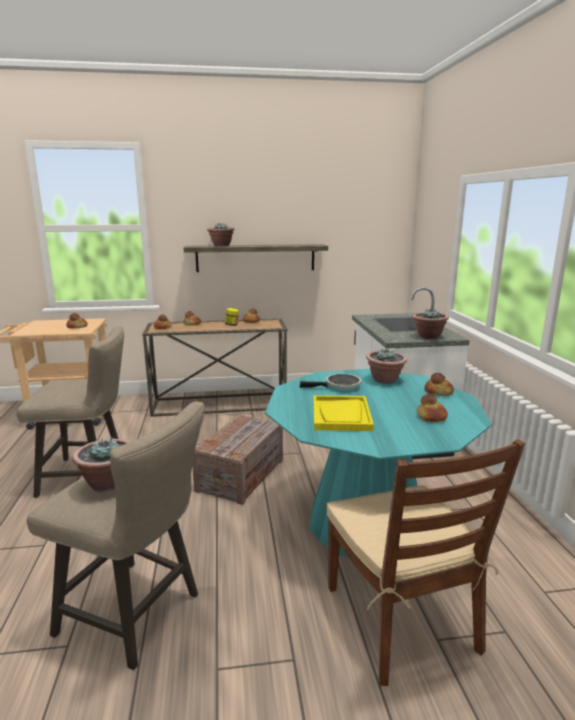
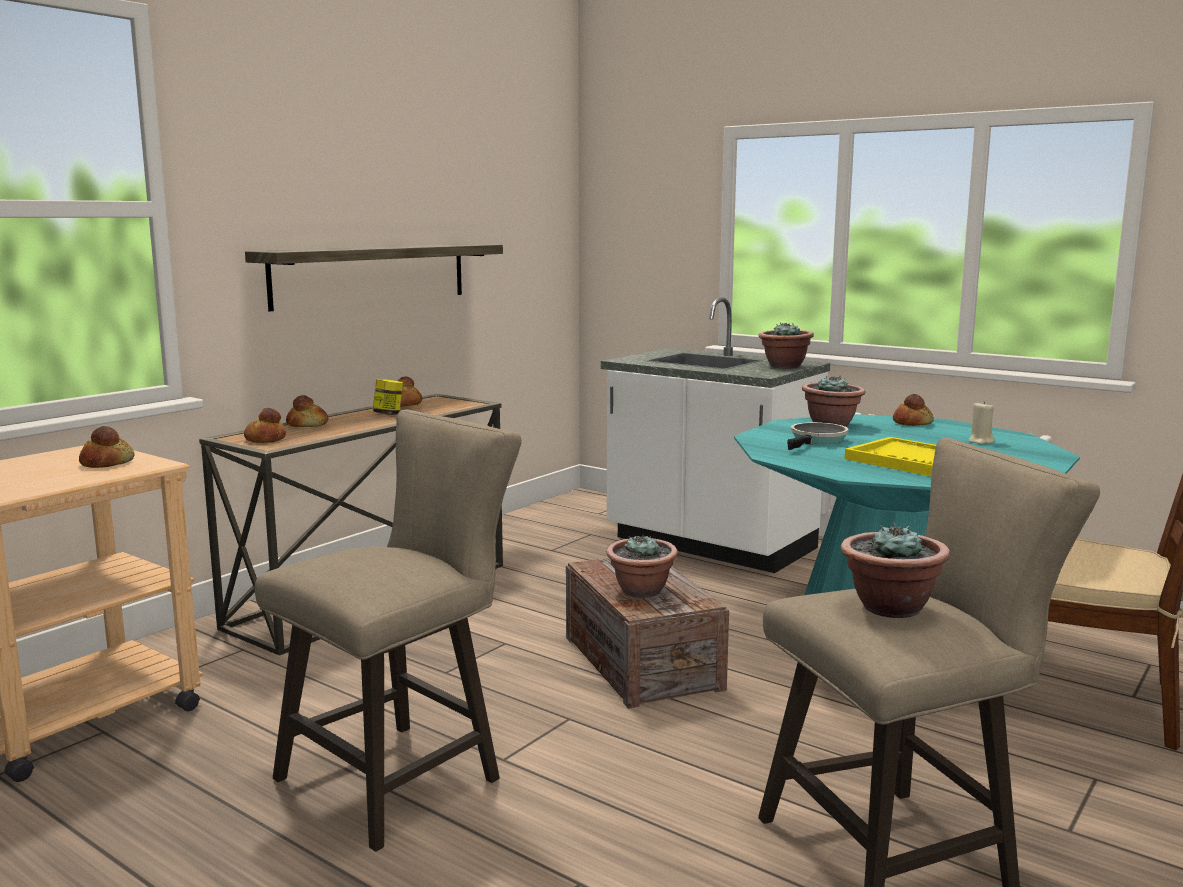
camera: 45 degrees left, 5 degrees down
potted plant [207,223,235,247] -> potted plant moved to [606,535,678,598]
bread [417,394,448,422] -> beige candle [969,401,994,444]

